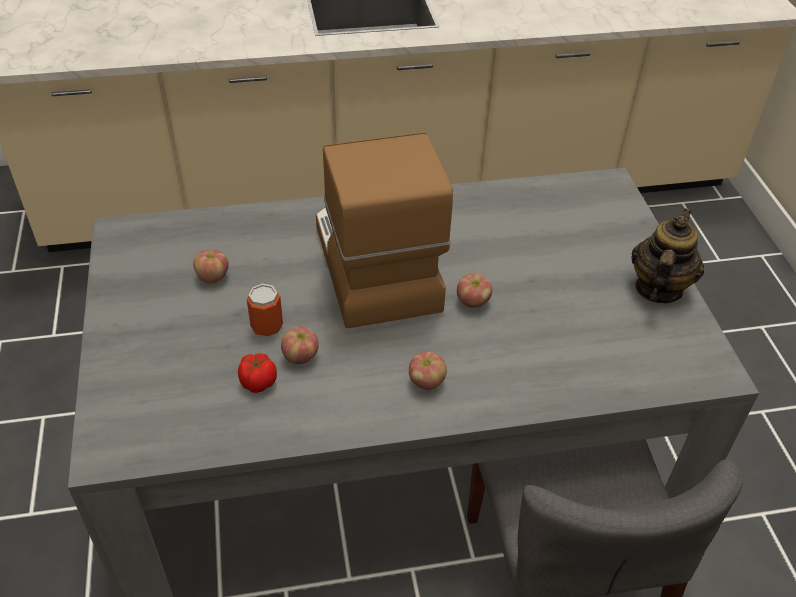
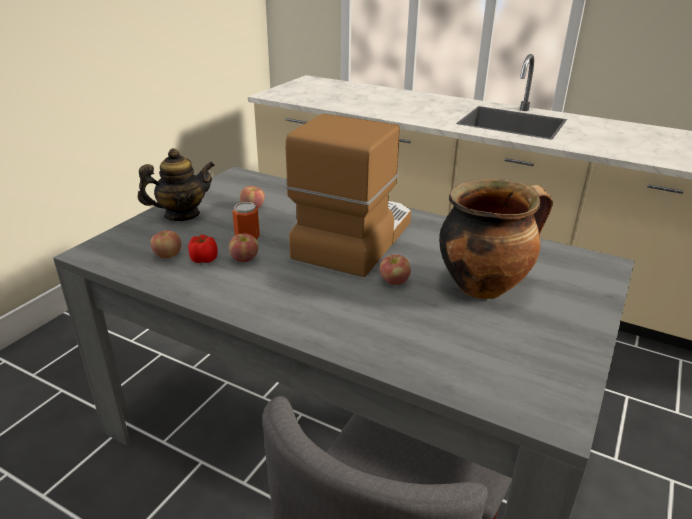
camera: 40 degrees right, 15 degrees down
apple [409,352,447,390] -> apple moved to [150,230,181,259]
teapot [631,208,704,303] -> teapot moved to [138,148,215,221]
none -> cooking pot [439,179,553,299]

